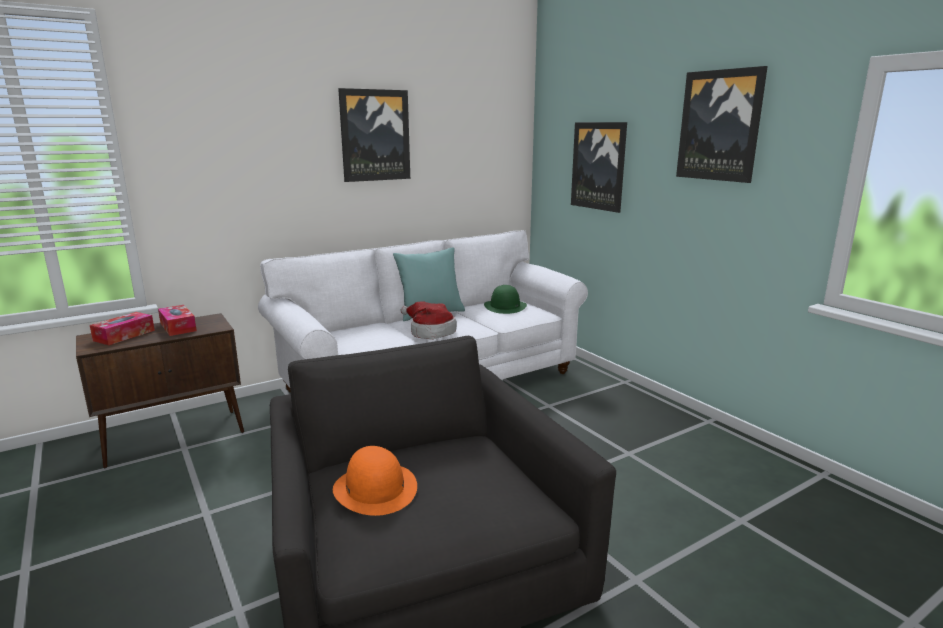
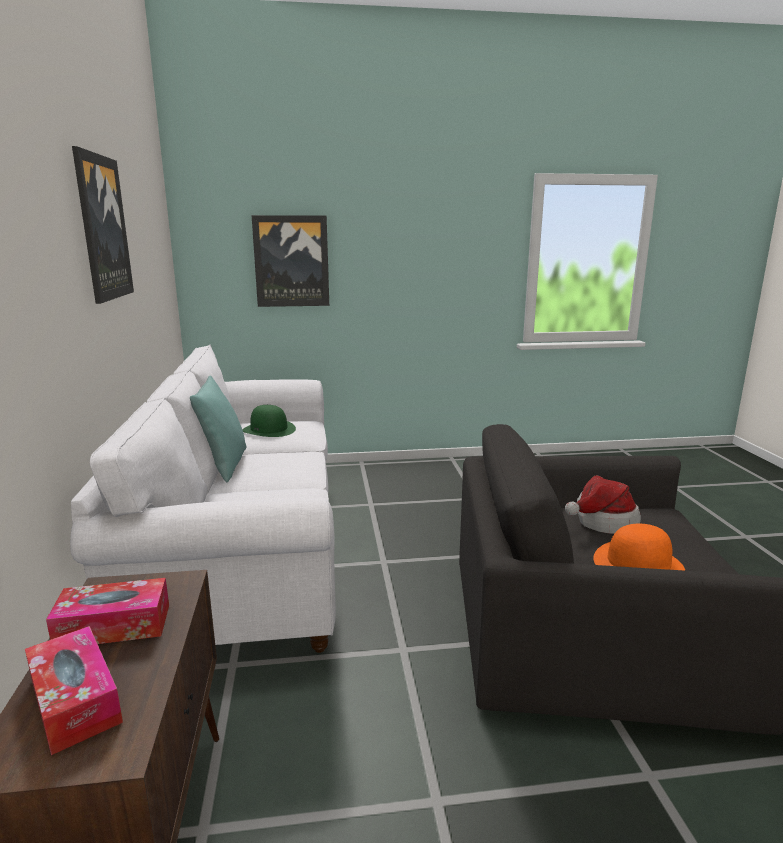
camera: 65 degrees left, 0 degrees up
hat [400,301,457,340] -> hat moved to [565,475,641,534]
picture [676,66,768,183] -> none

